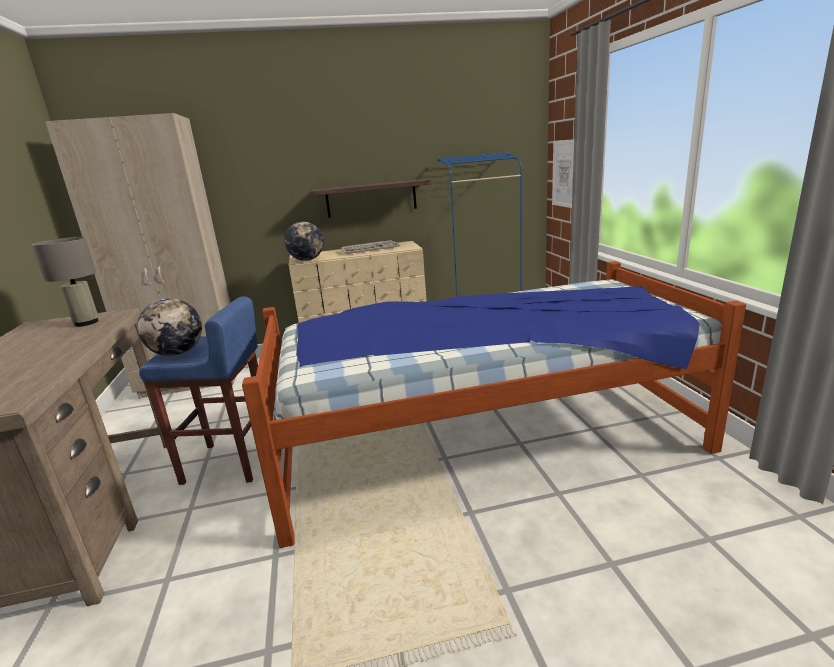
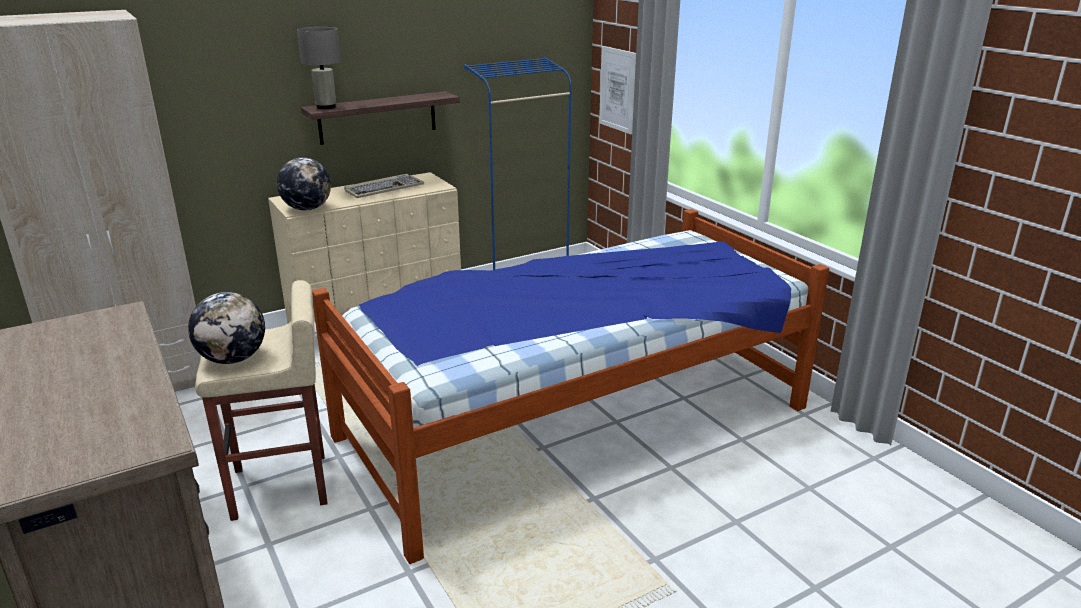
camera: 20 degrees left, 5 degrees up
grey table lamp [32,237,99,327] -> grey table lamp moved to [297,26,341,109]
blue stool [139,296,258,485] -> beige stool [195,280,328,521]

